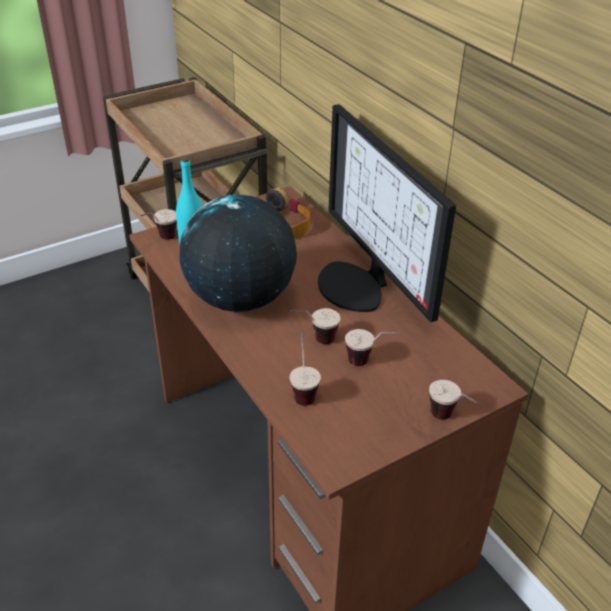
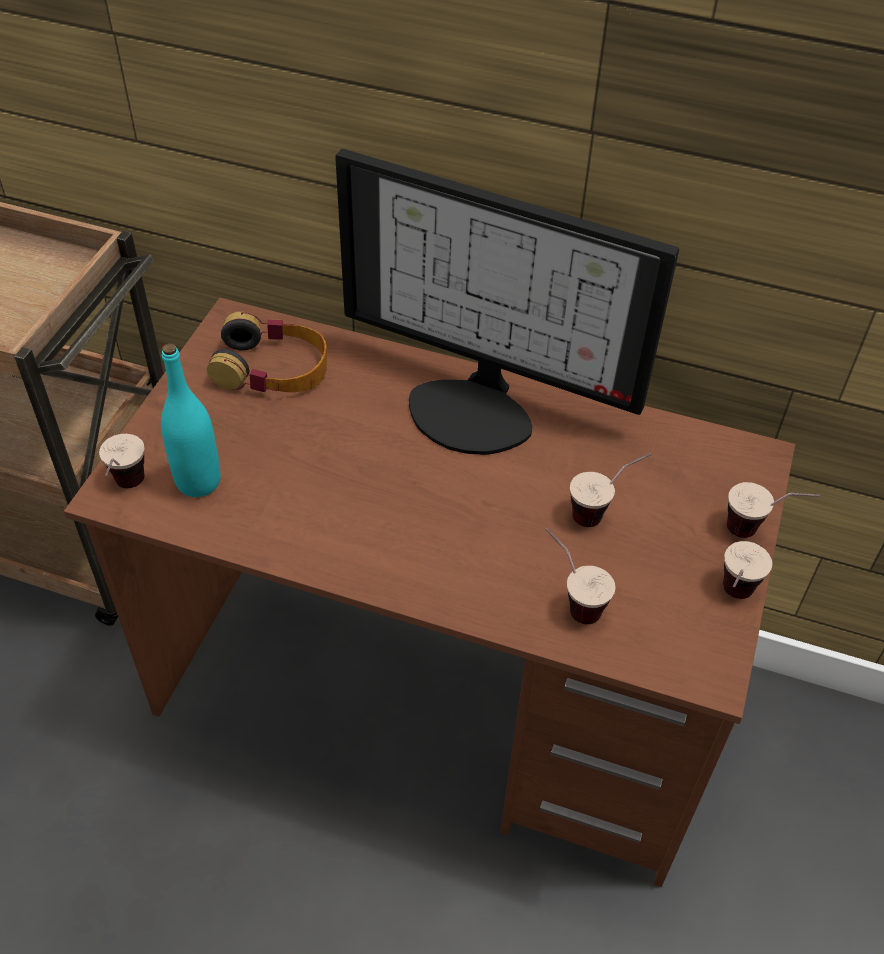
camera: 40 degrees left, 10 degrees up
globe [180,195,297,312] -> none
cup [290,308,340,344] -> cup moved to [723,541,772,599]

